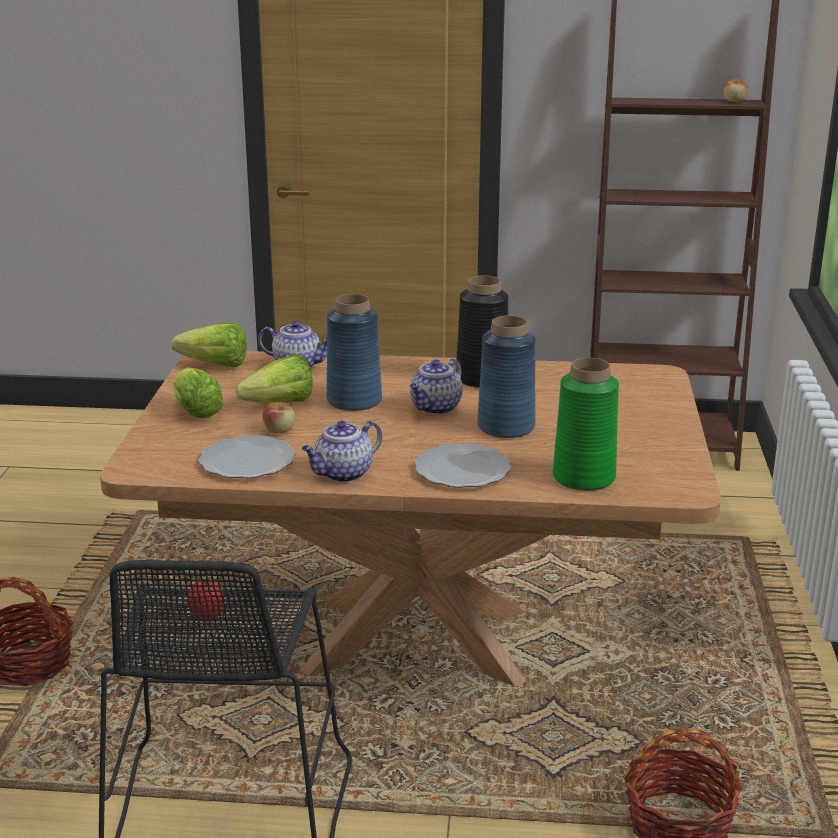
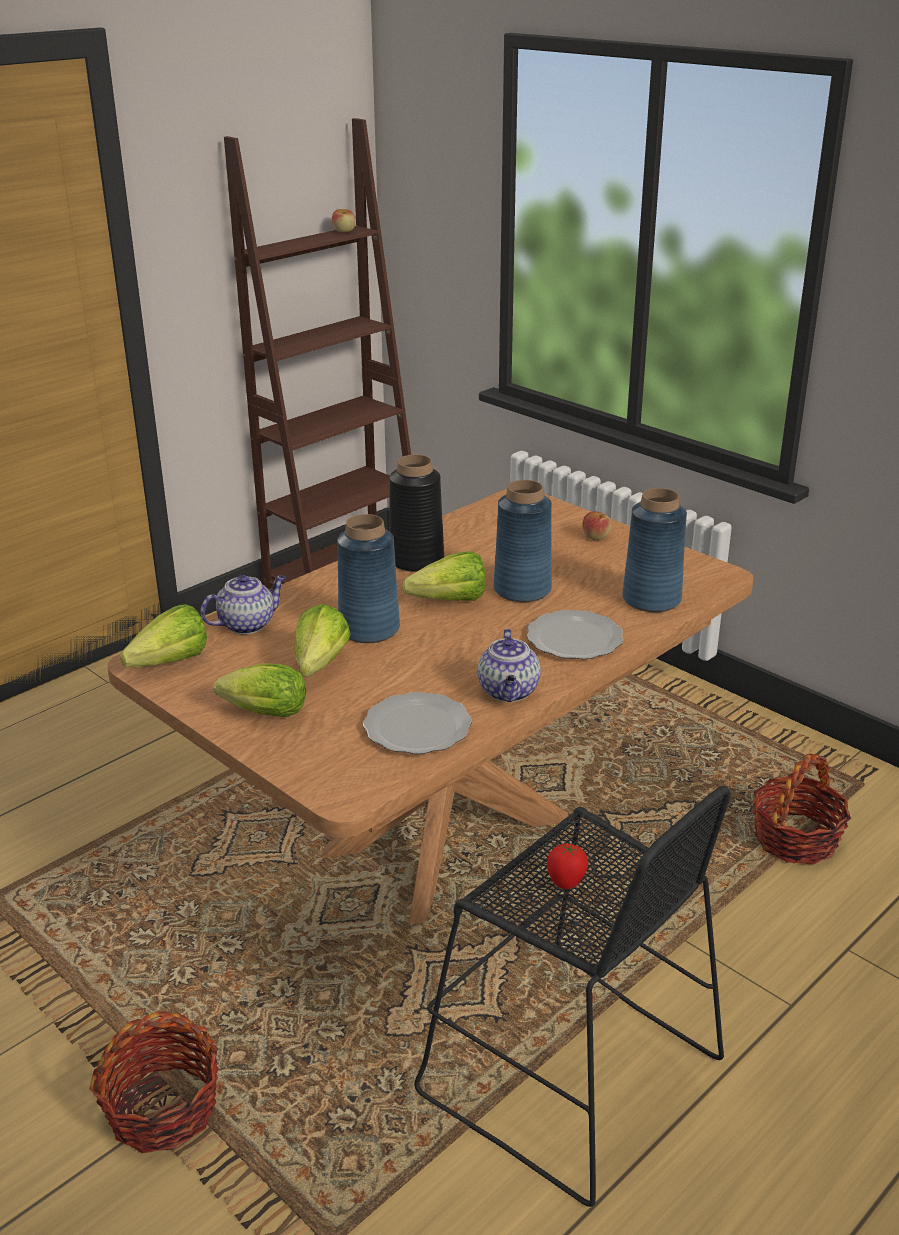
camera: 50 degrees left, 5 degrees up
apple [263,402,295,433] -> apple moved to [583,511,611,540]
teapot [410,359,463,415] -> lettuce [402,551,486,601]
green vase [553,358,619,491] -> blue vase [622,488,687,612]

